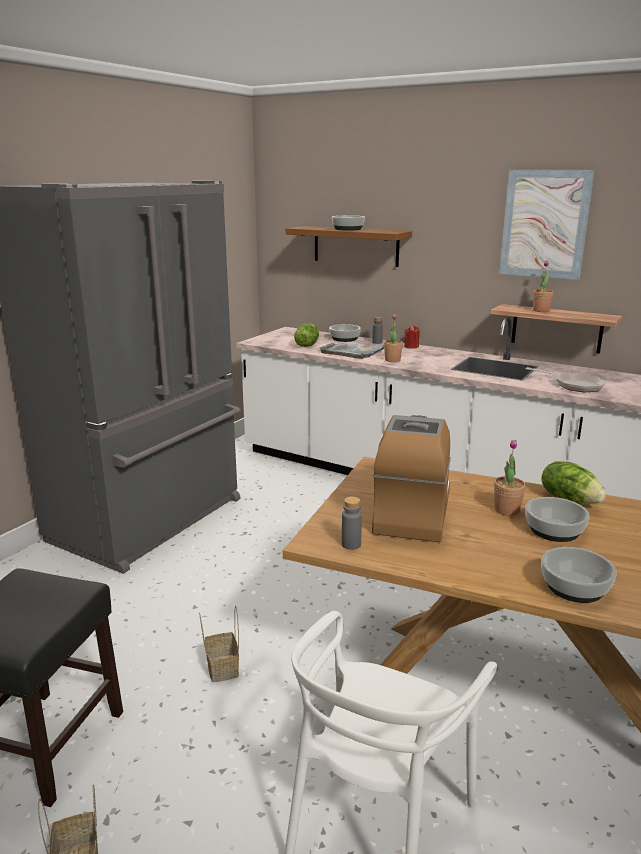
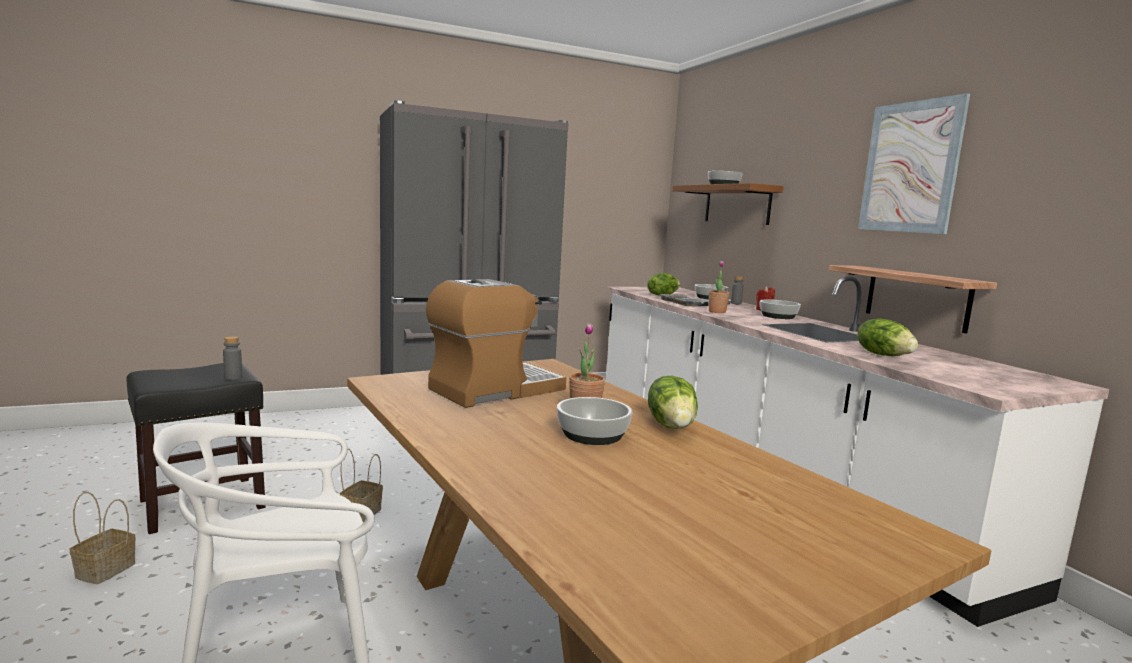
camera: 35 degrees right, 10 degrees down
grey bottle [342,496,362,550] -> grey bottle moved to [223,336,242,380]
frying pan [526,367,607,392] -> lettuce [857,318,918,356]
potted plant [533,260,554,312] -> none
bowl [541,547,617,603] -> bowl moved to [760,299,801,319]

